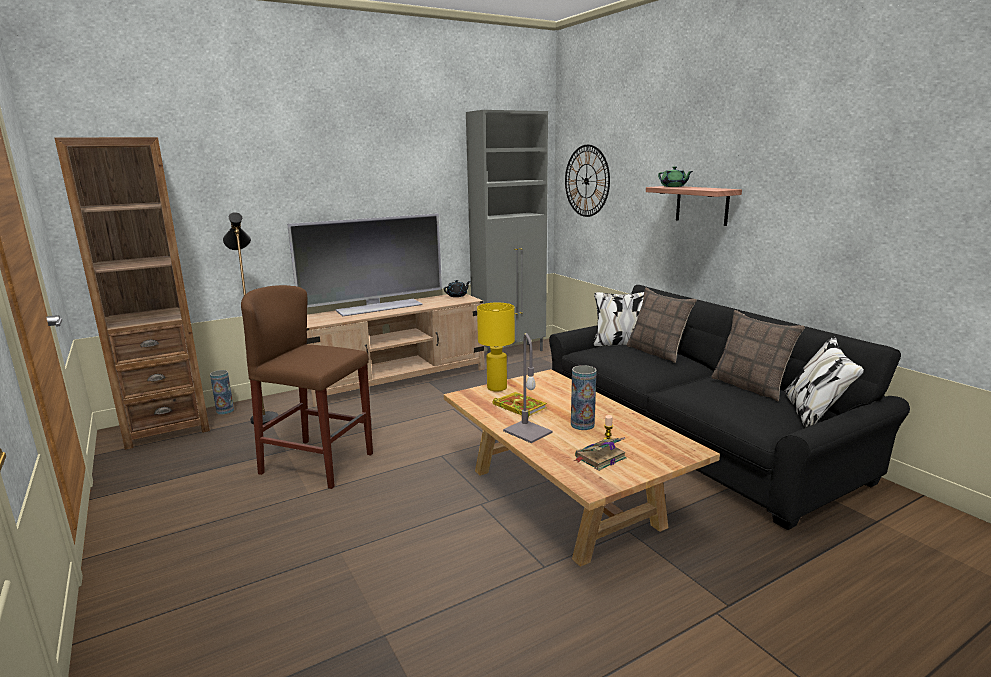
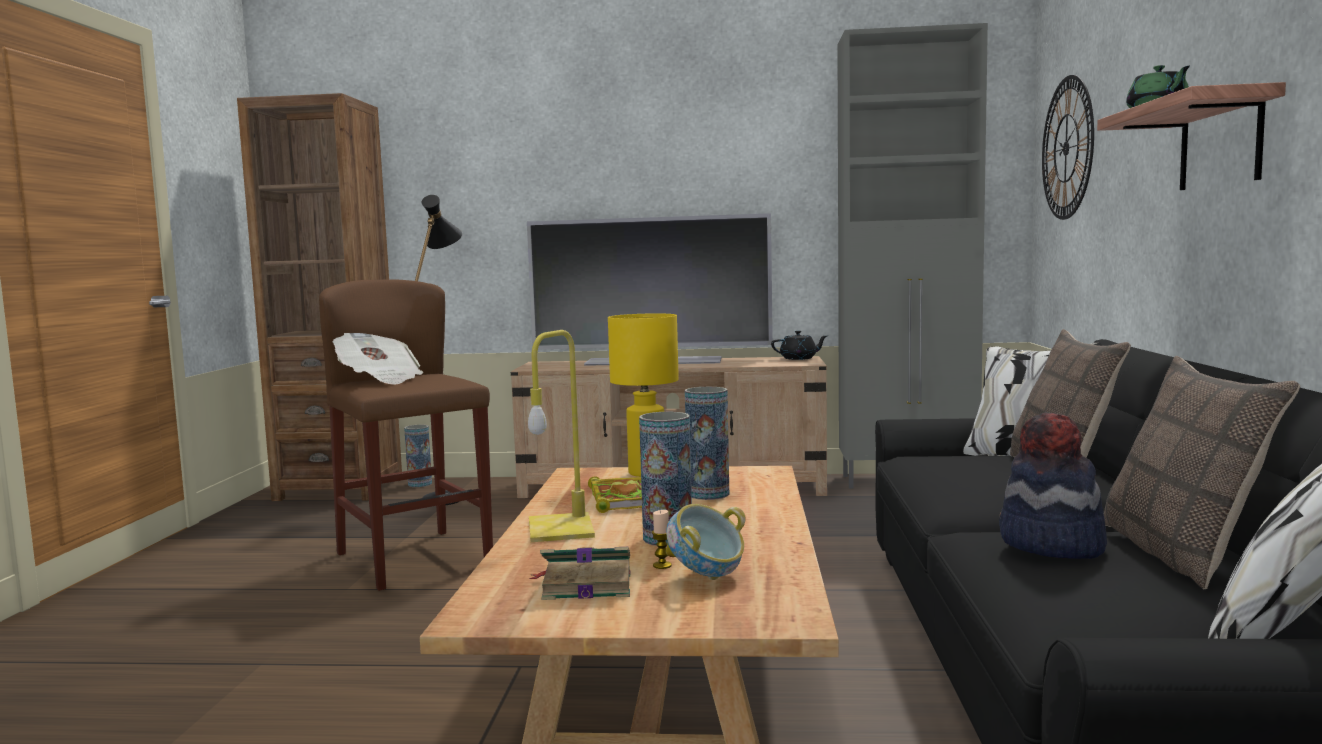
camera: 35 degrees right, 10 degrees down
grey table lamp [503,333,552,443] -> yellow table lamp [528,330,595,542]
none -> newspaper [333,333,423,385]
none -> bowl [666,504,746,580]
none -> vase [685,387,729,500]
none -> hat [999,412,1107,559]

